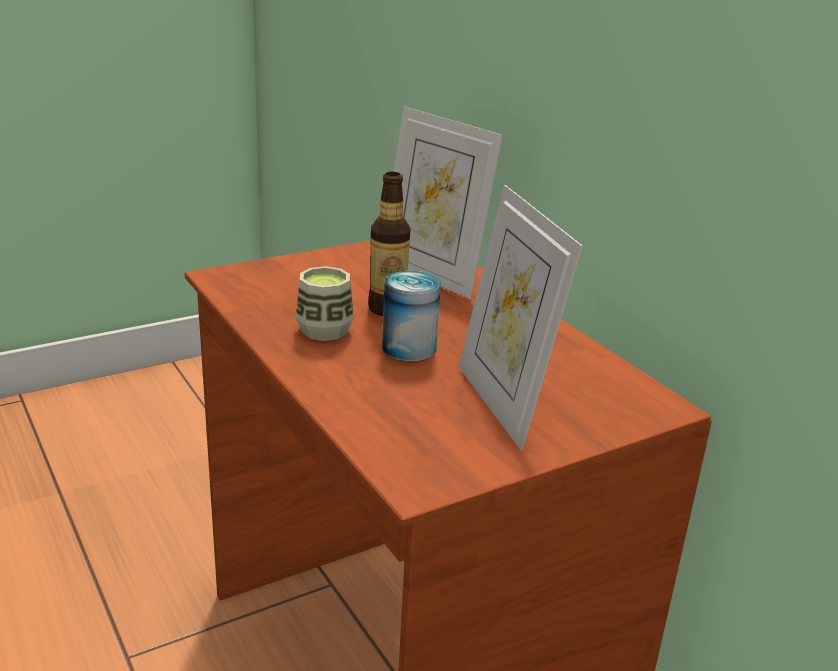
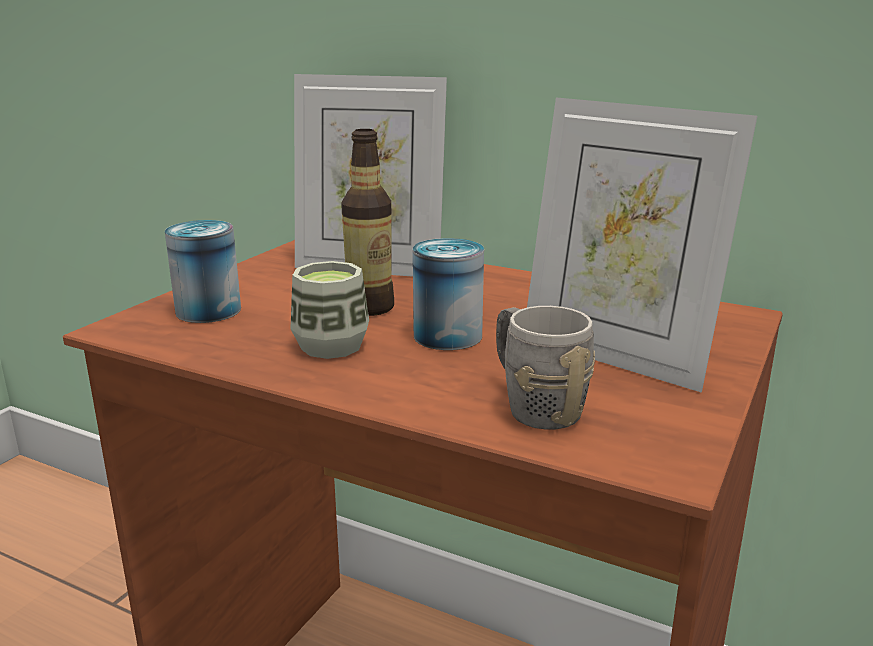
camera: 30 degrees left, 5 degrees down
none -> can [165,220,241,323]
none -> grey mug [496,306,595,430]

